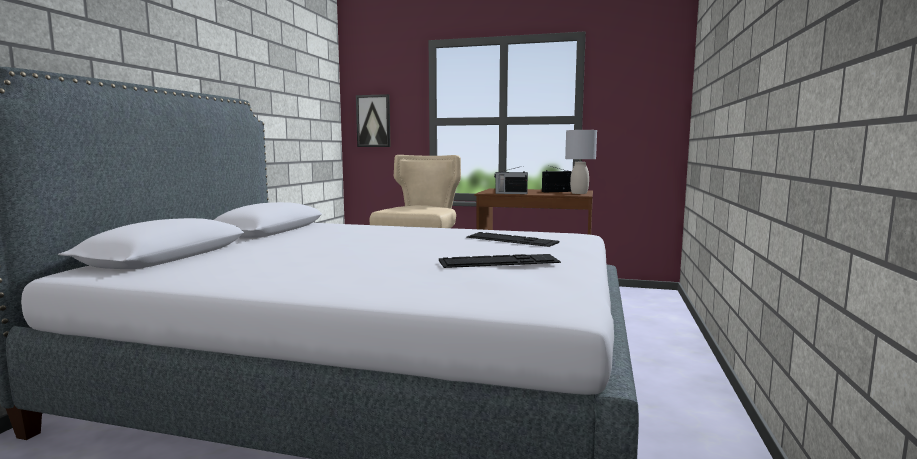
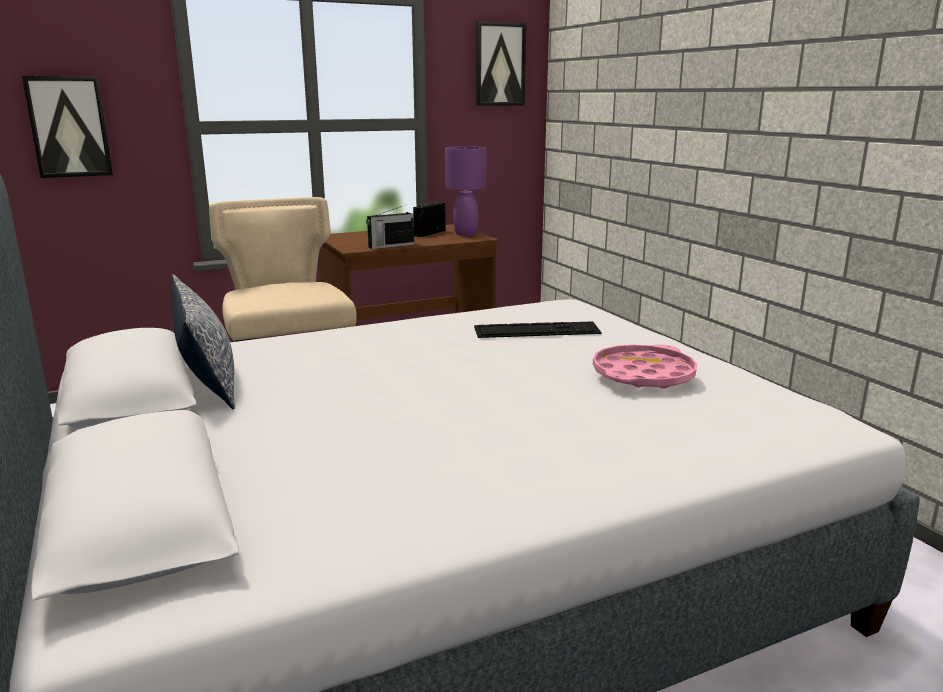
camera: 40 degrees left, 10 degrees up
keyboard [439,254,561,268] -> pink tray [593,344,697,389]
grey table lamp [565,130,597,194] -> purple table lamp [445,146,486,236]
none -> pillow [171,274,235,409]
none -> picture [476,21,526,106]

